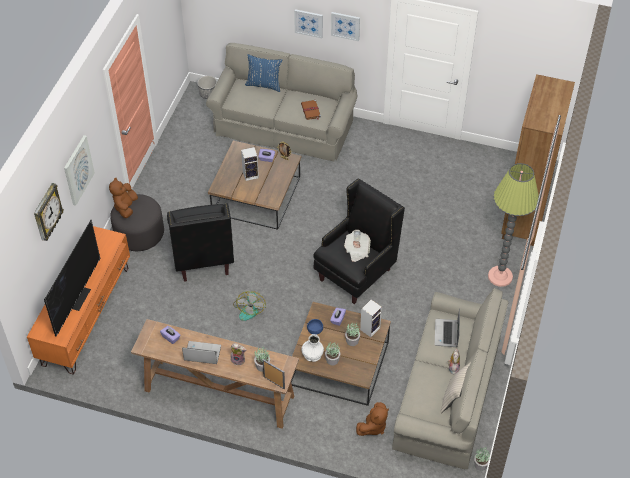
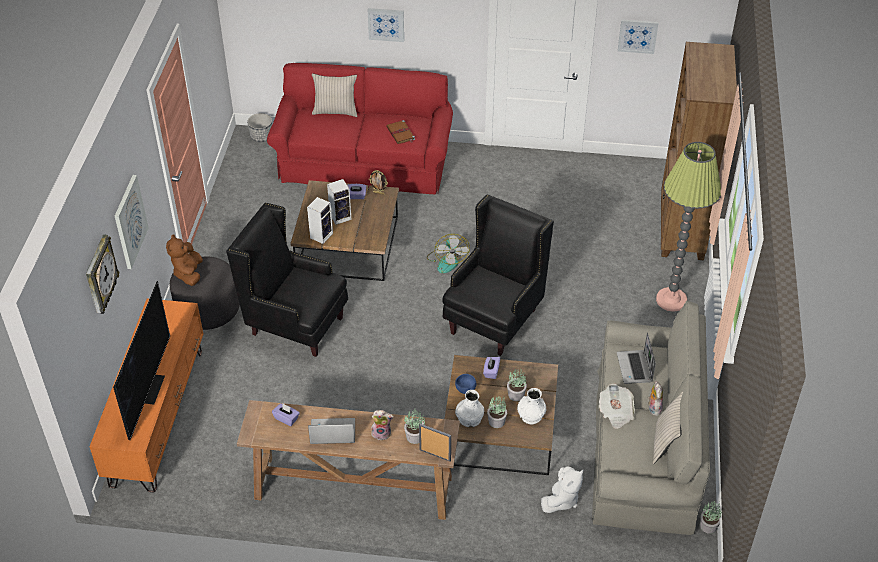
camera: 10 degrees left, 5 degrees down
black armchair [167,203,234,282] -> black armchair turned 135 degrees clockwise [226,203,348,357]
grey sofa [206,43,357,161] -> red sofa [267,63,453,194]
fan [233,291,266,321] -> fan moved to [427,234,470,273]
blue pillow [245,54,282,92] -> beige pillow [312,73,357,117]
picture [331,12,360,41] -> picture moved to [618,19,658,54]
newspaper [344,230,371,262] -> newspaper moved to [599,383,635,429]
brown plush toy [356,402,389,436] -> white plush toy [541,466,583,513]
speaker [360,300,382,337] -> speaker moved to [307,197,333,244]
none -> white vase [517,388,546,424]

